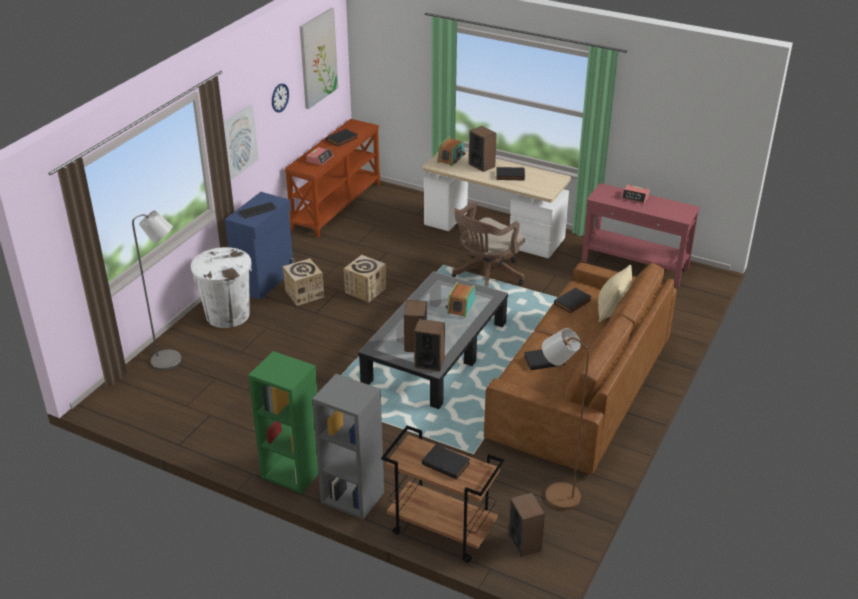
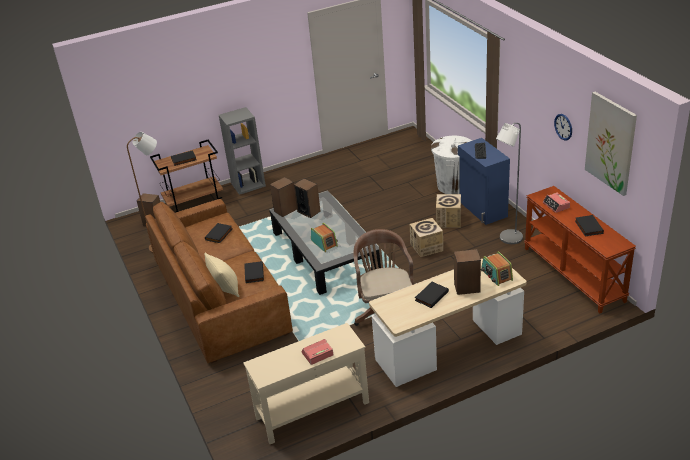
camera: 130 degrees right, 0 degrees up
grey floor lamp [132,210,182,370] -> grey floor lamp moved to [496,123,523,244]
picture [223,105,259,180] -> none
green bookcase [248,351,318,494] -> none
red console table [582,183,700,287] -> beige console table [243,323,369,444]

